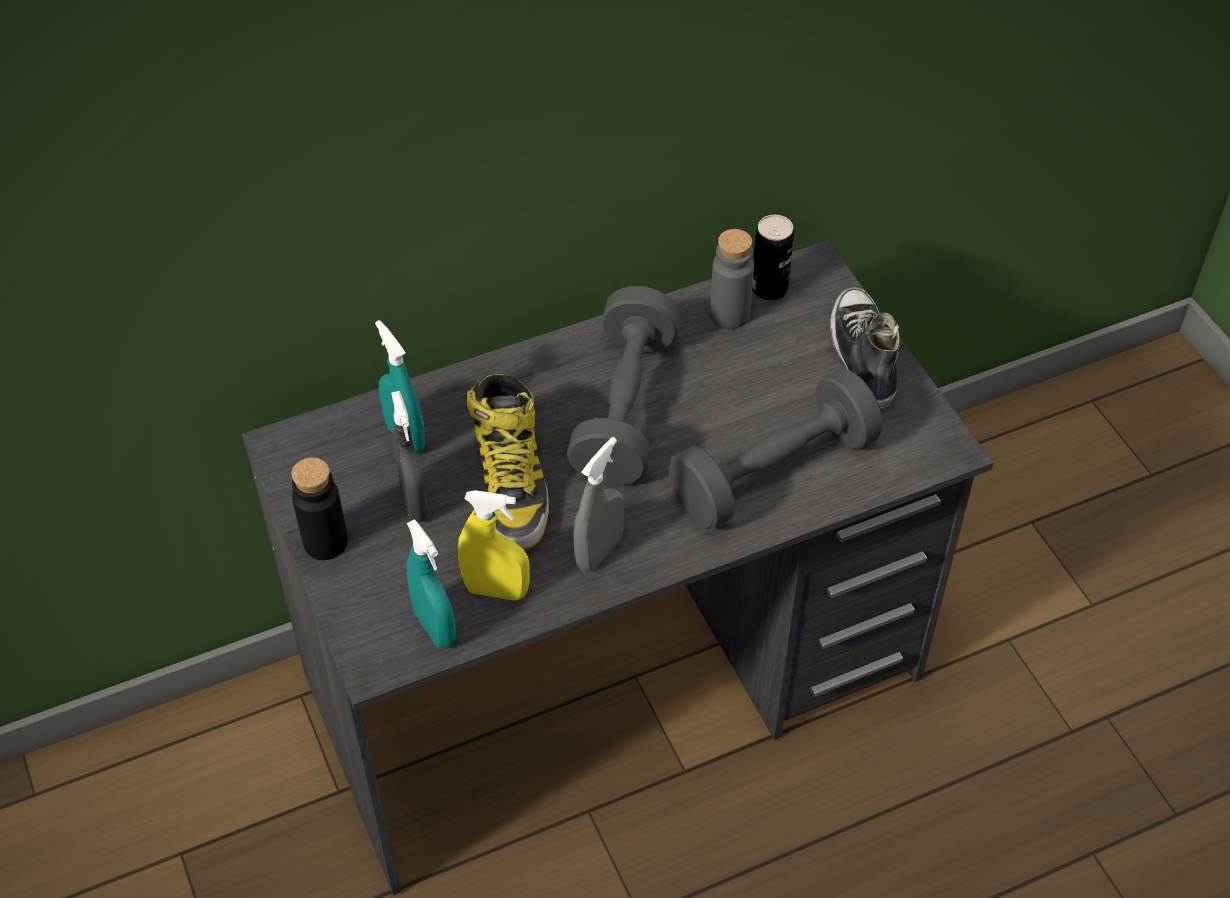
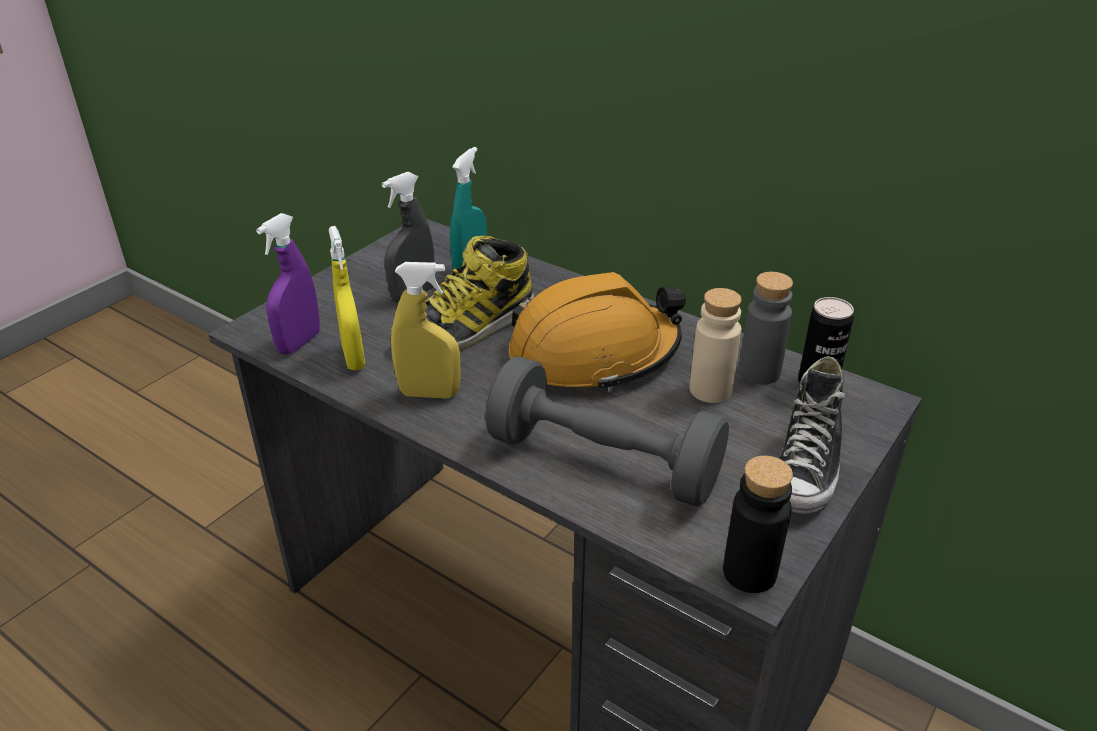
camera: 60 degrees right, 15 degrees down
black bottle [291,457,348,560] -> black bottle moved to [723,456,793,593]
turquoise spray bottle [407,519,456,649] -> purple spray bottle [256,213,320,354]
grey dumbbell [567,286,681,486] -> orange hard hat [508,272,686,392]
grey spray bottle [574,437,624,572] -> yellow spray bottle [391,262,461,398]
shoe [830,287,900,408] -> shoe turned 150 degrees clockwise [779,356,845,514]
none -> beige bottle [690,288,742,403]

